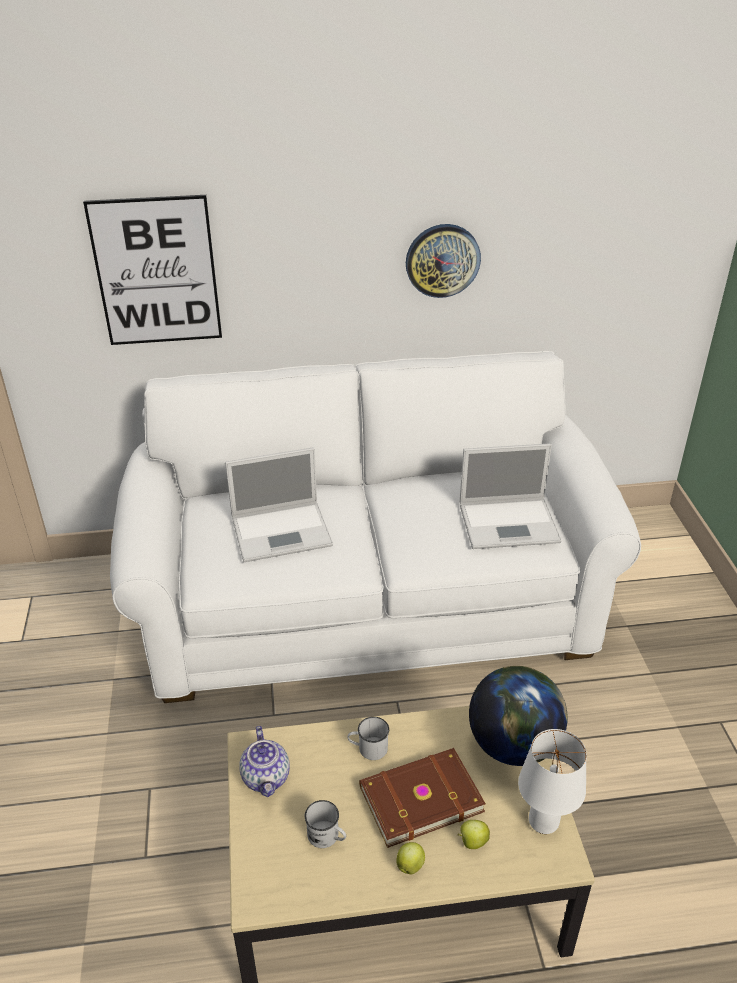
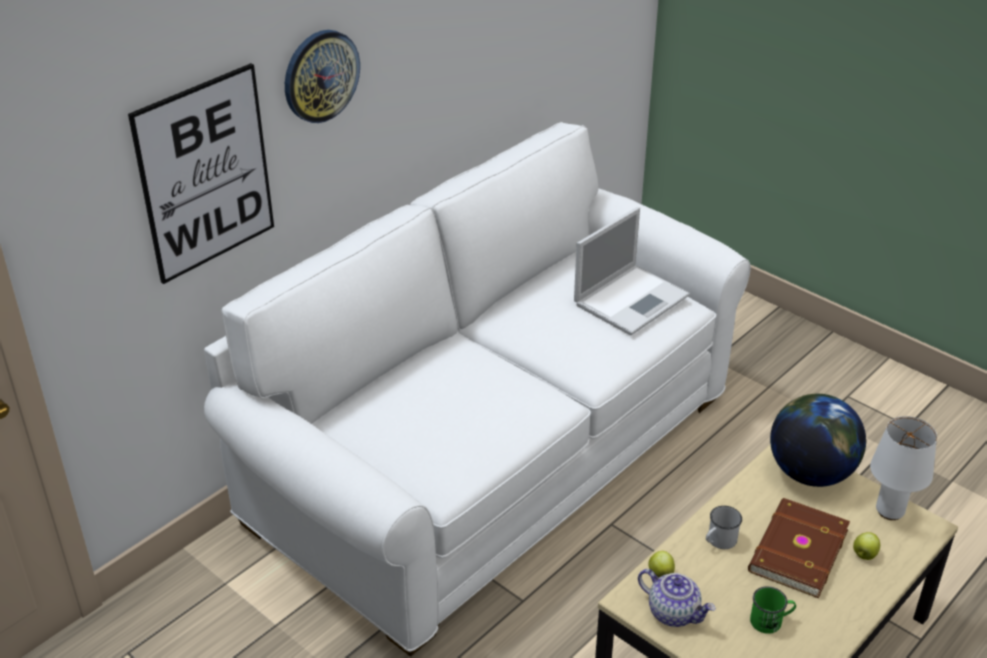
camera: 40 degrees left, 0 degrees up
laptop [225,447,333,562] -> none
white mug [305,800,346,848] -> green mug [750,586,796,634]
apple [396,842,425,874] -> apple moved to [648,551,675,577]
wall clock [406,224,481,298] -> wall clock moved to [285,30,360,123]

